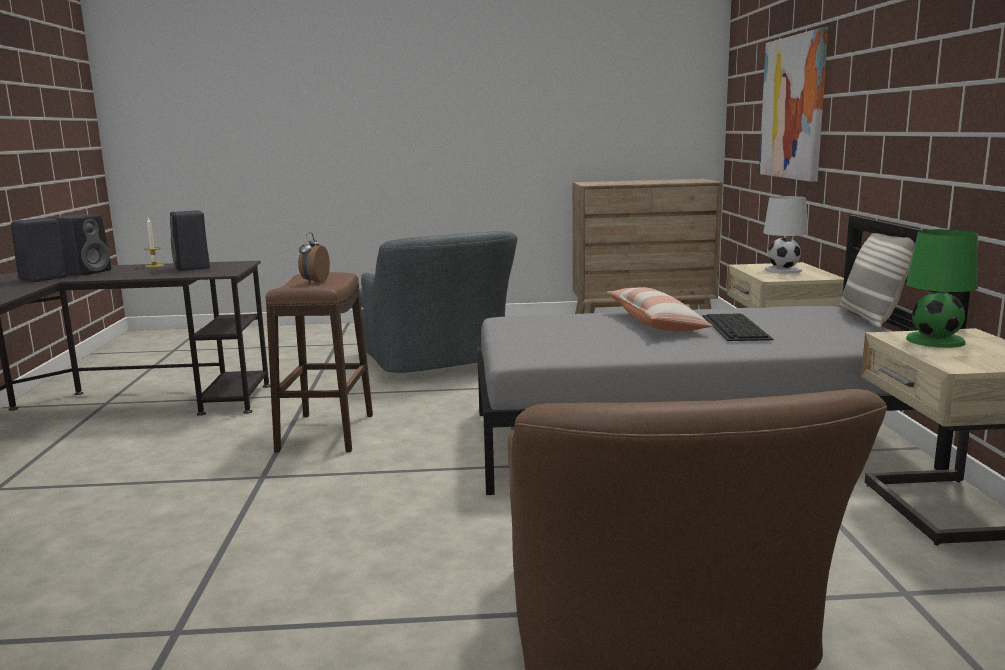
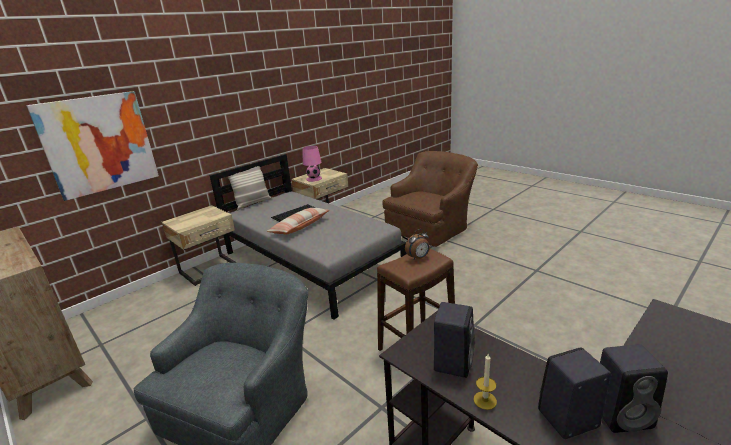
camera: 130 degrees left, 10 degrees up
white table lamp [763,196,808,274] -> none
green table lamp [906,229,978,348] -> pink table lamp [302,146,322,182]

